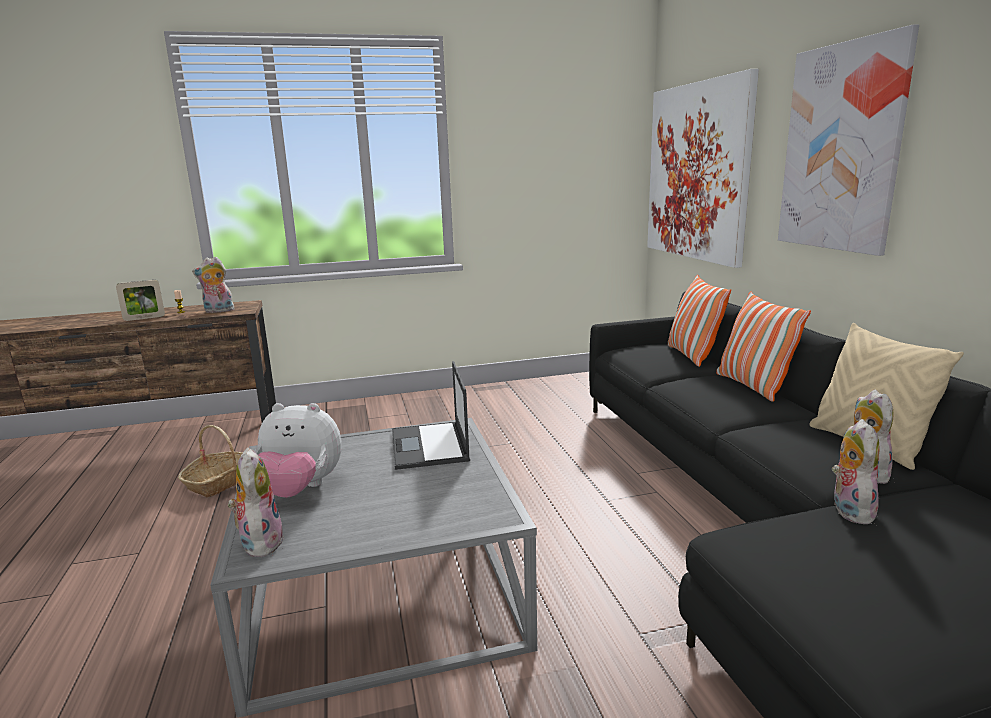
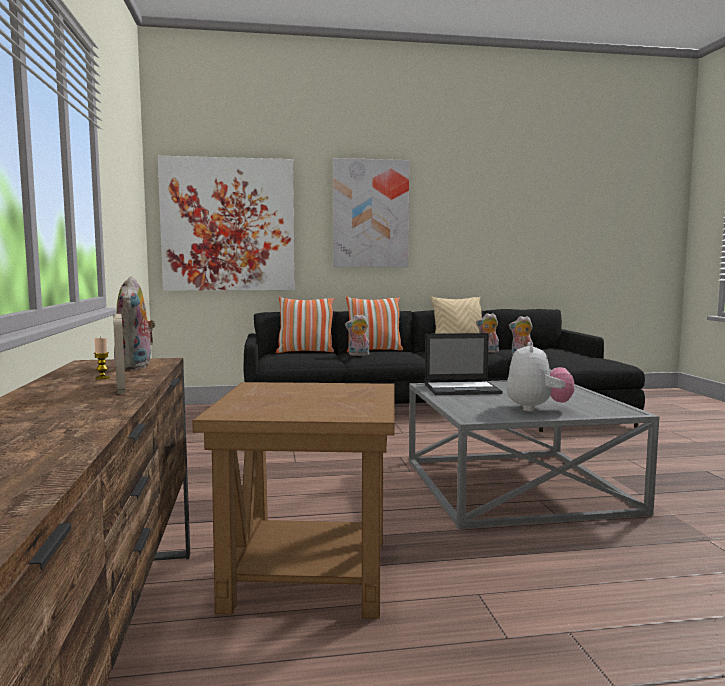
camera: 85 degrees left, 10 degrees down
basket [178,425,243,498] -> brown side table [192,382,394,619]
plush toy [228,447,284,557] -> plush toy moved to [345,314,369,356]

